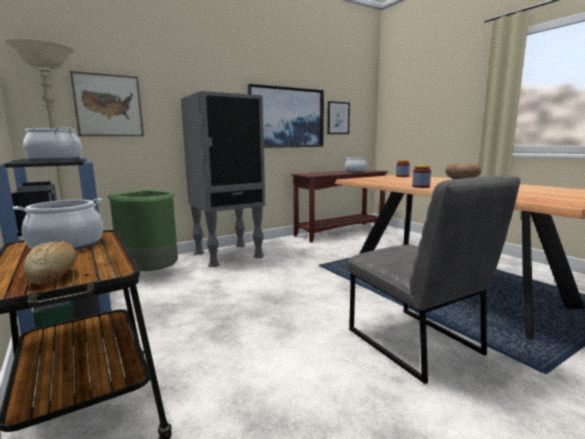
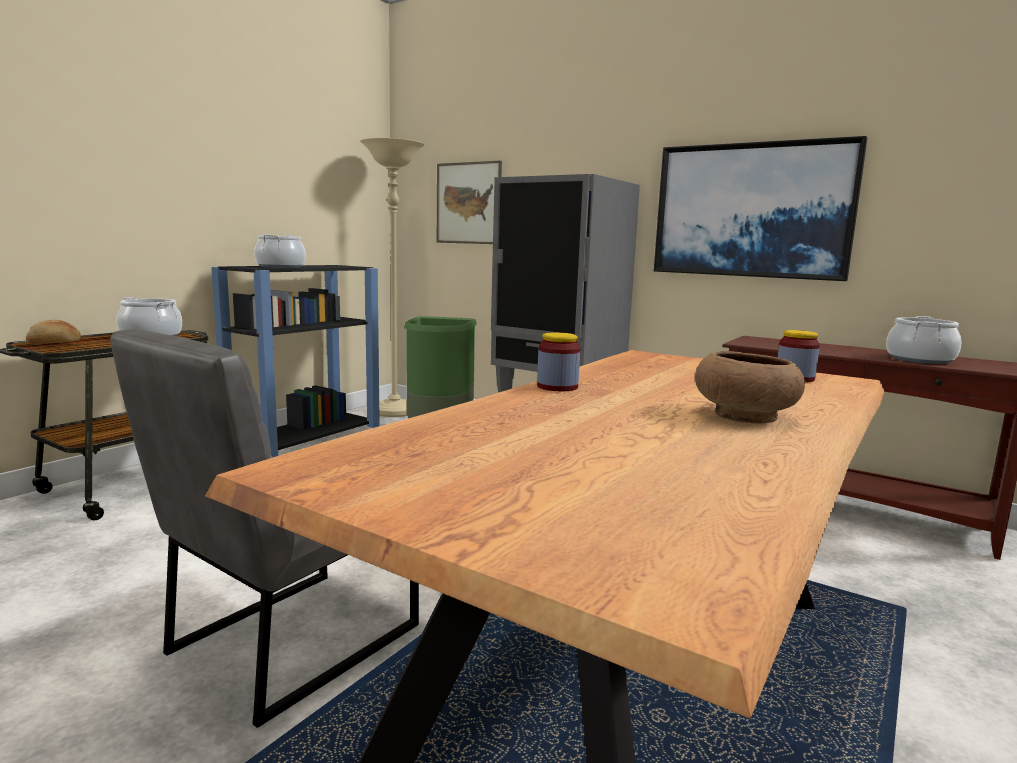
camera: 65 degrees right, 0 degrees up
picture [327,101,350,134] -> none

